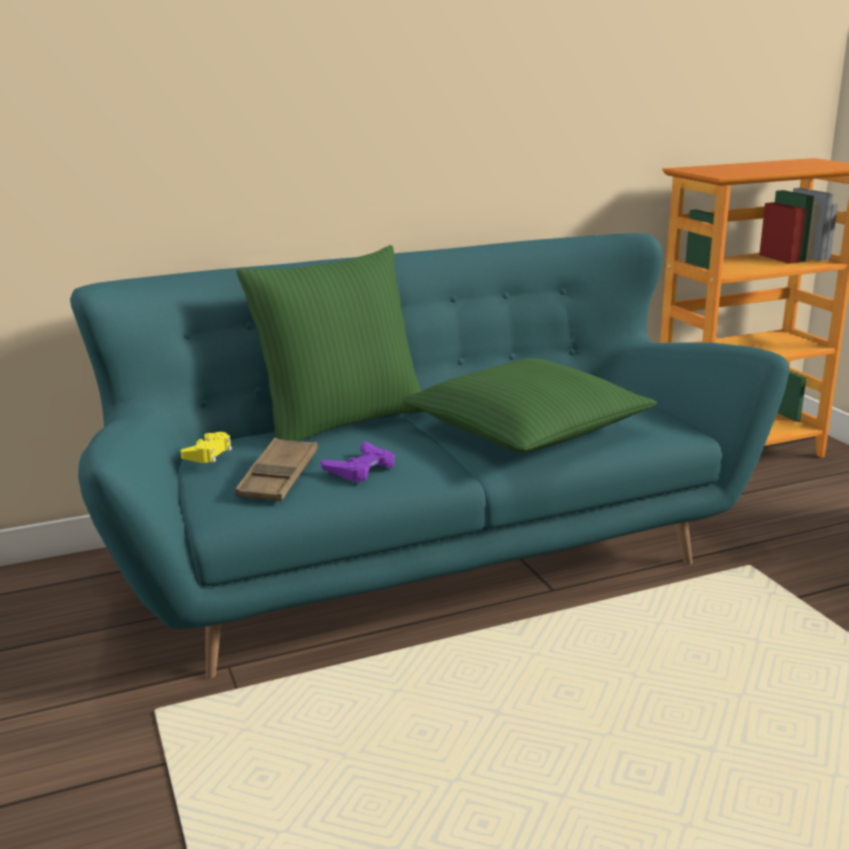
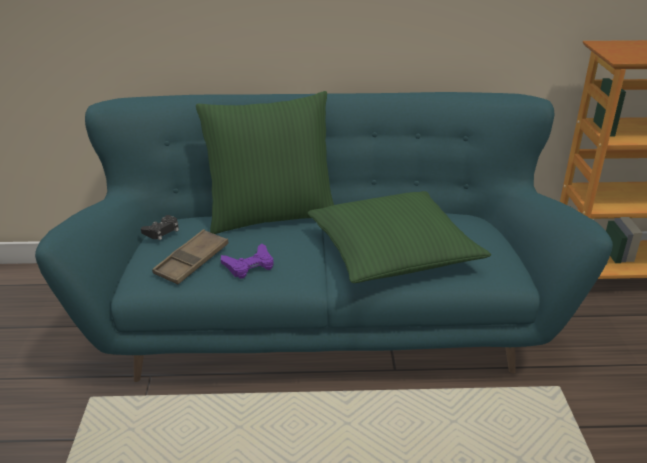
camera: 20 degrees right, 10 degrees up
yellow game controller [181,432,232,463] -> black game controller [141,215,179,240]

